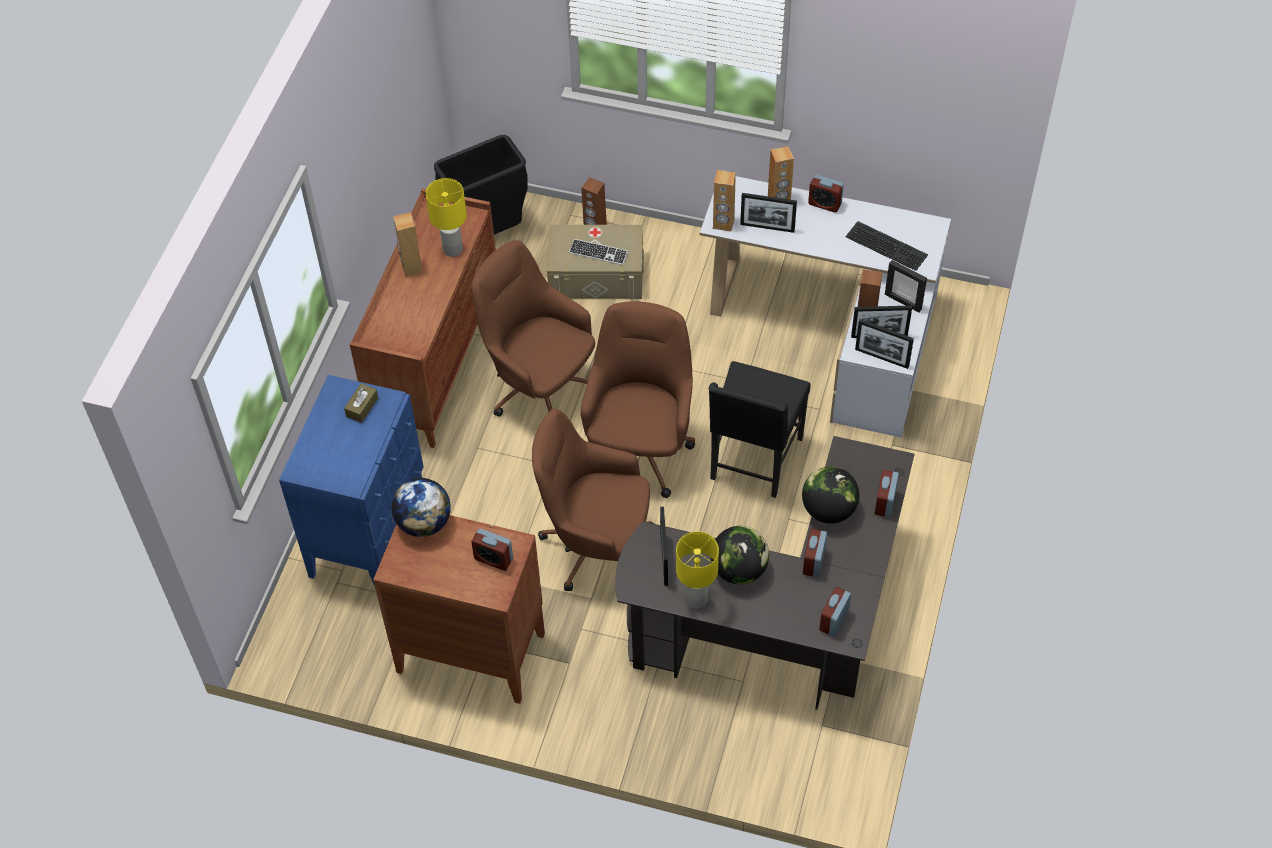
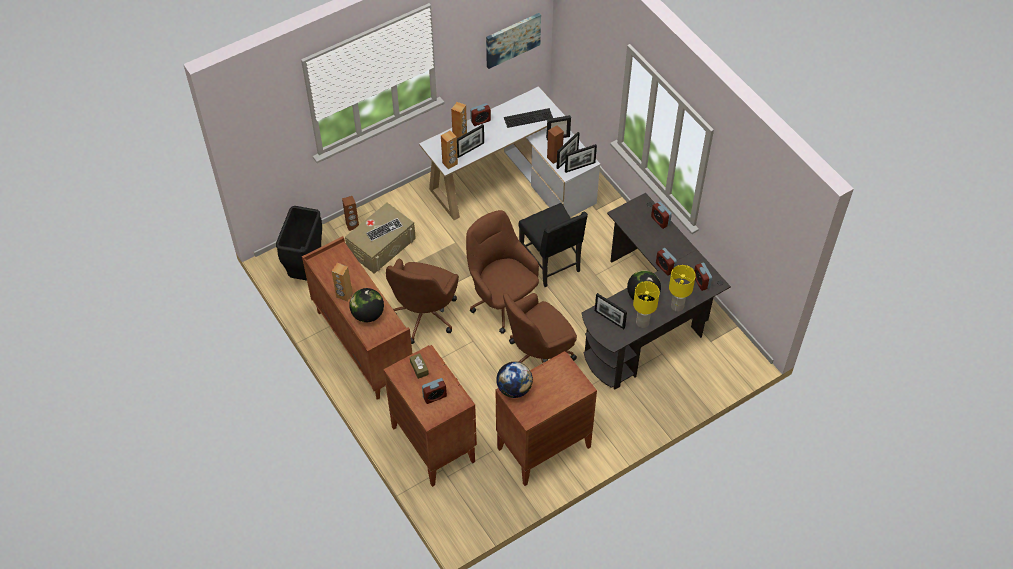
camera: 50 degrees left, 0 degrees up
blue dresser [279,375,424,586] -> brown dresser [384,345,477,487]
yellow table lamp [426,178,467,257] -> yellow table lamp moved to [669,265,696,312]
alarm clock [471,528,513,571] -> alarm clock moved to [422,378,447,404]
brown office chair [472,240,595,417] -> brown office chair turned 60 degrees counterclockwise [386,259,459,344]
globe [802,466,859,524] -> globe moved to [349,288,384,323]
none -> picture [486,13,541,69]

